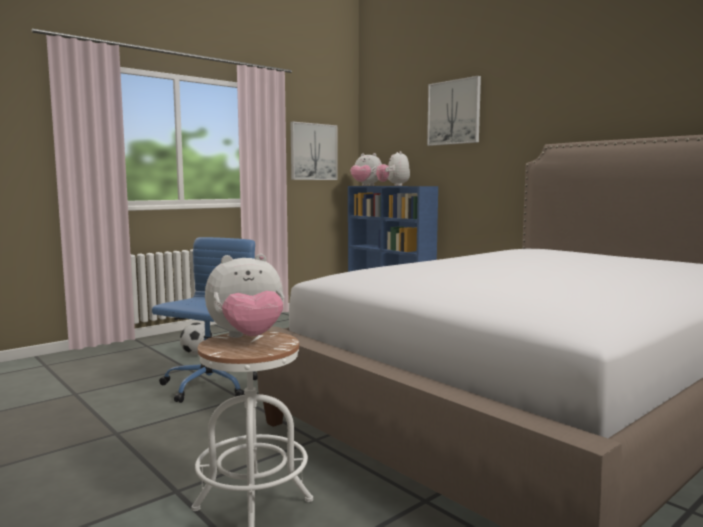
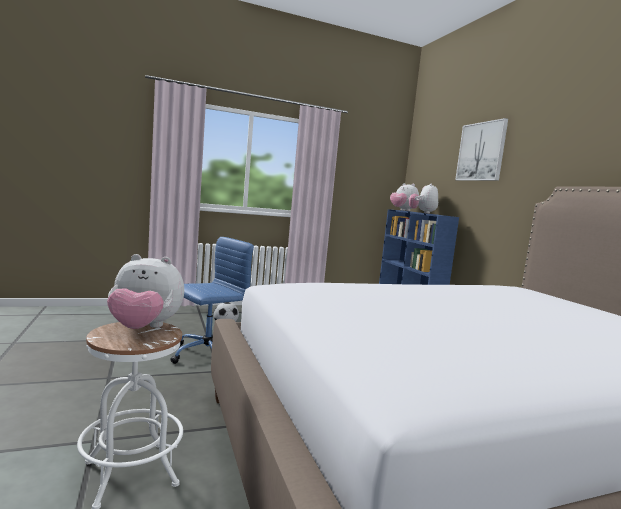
camera: 20 degrees right, 0 degrees up
picture [291,122,338,180] -> none

